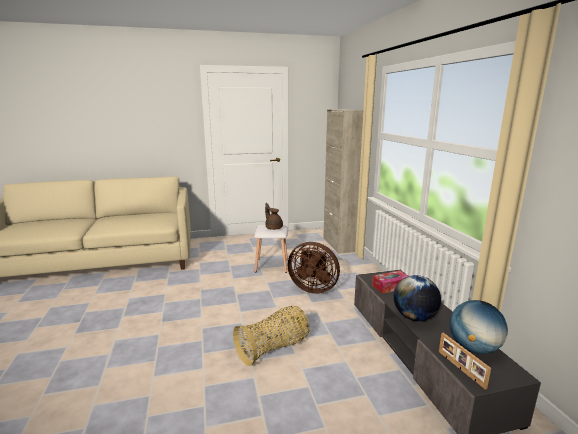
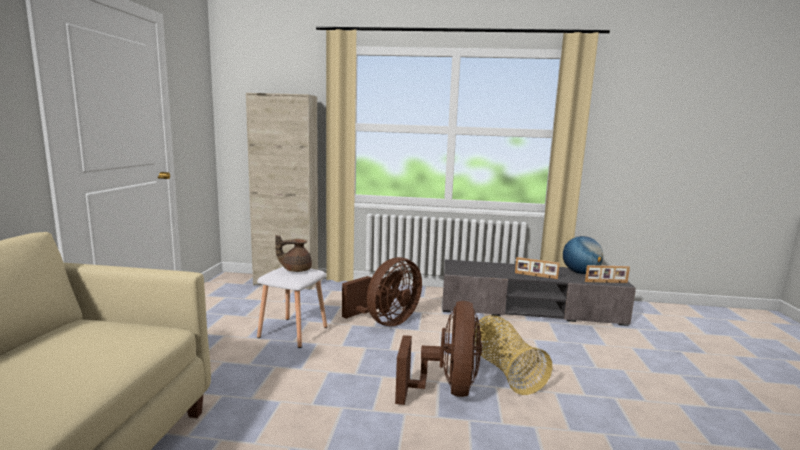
camera: 70 degrees left, 5 degrees down
tissue box [372,270,408,294] -> none
globe [394,275,441,321] -> picture frame [515,257,560,279]
none -> brown fan [395,301,482,405]

